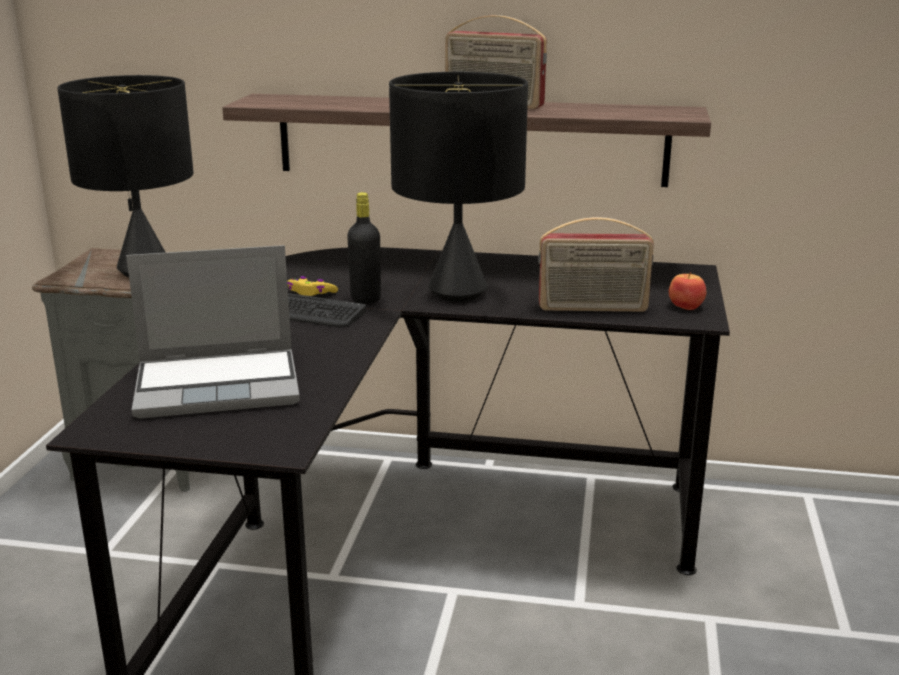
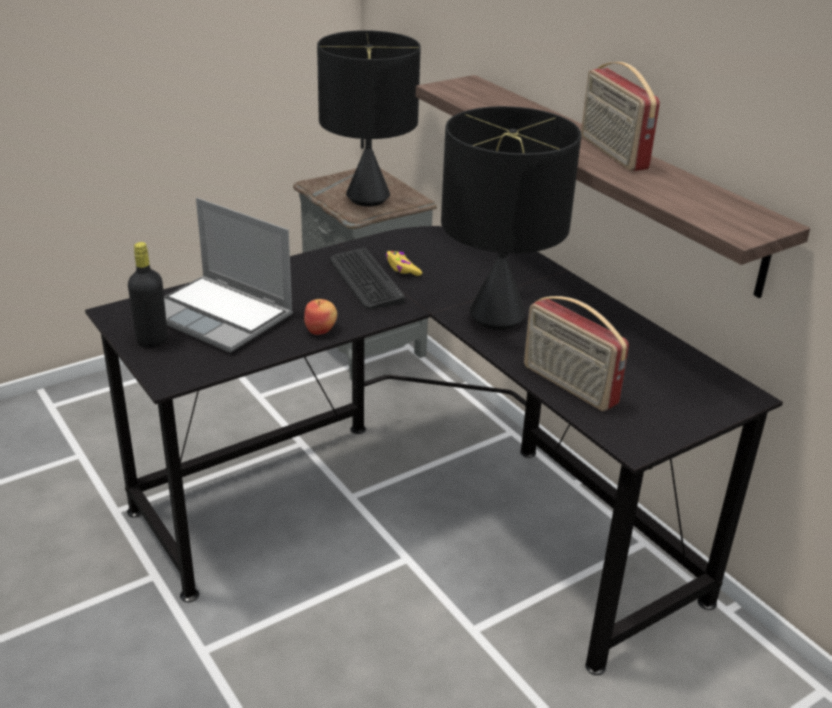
camera: 45 degrees right, 10 degrees up
black bottle [347,192,381,304] -> black bottle moved to [128,242,168,348]
apple [669,272,706,310] -> apple moved to [304,299,337,335]

